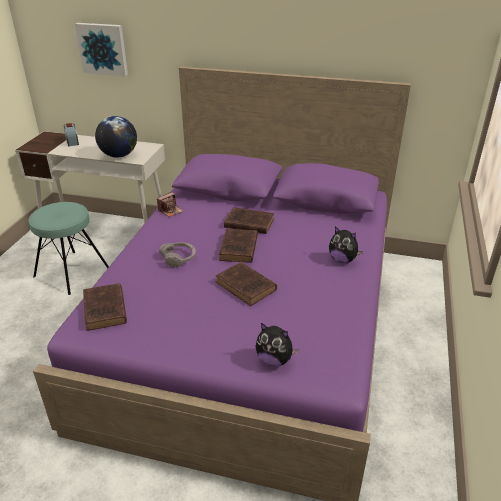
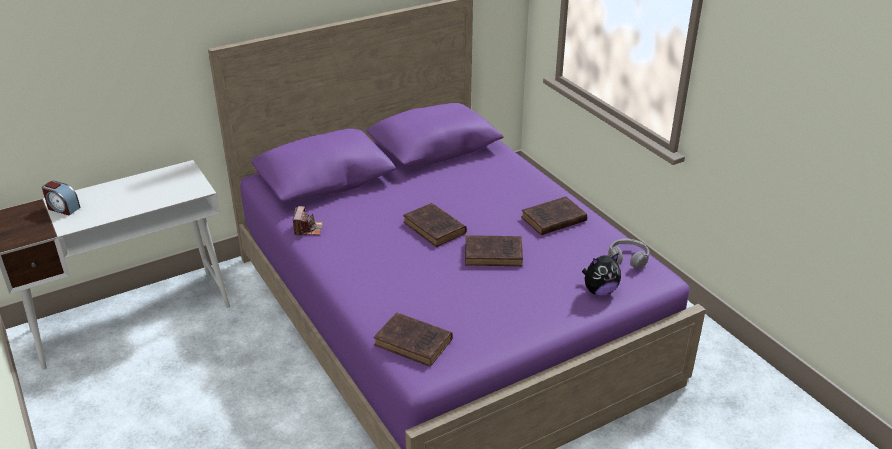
camera: 45 degrees left, 0 degrees up
turquoise stool [29,202,109,295] -> none
picture [75,23,128,76] -> none
globe [95,116,137,158] -> none
grey headphones [159,242,196,268] -> grey headphones moved to [608,239,649,269]
brown book [224,207,274,234] -> brown book moved to [521,196,587,235]
plush toy [329,226,363,263] -> none

